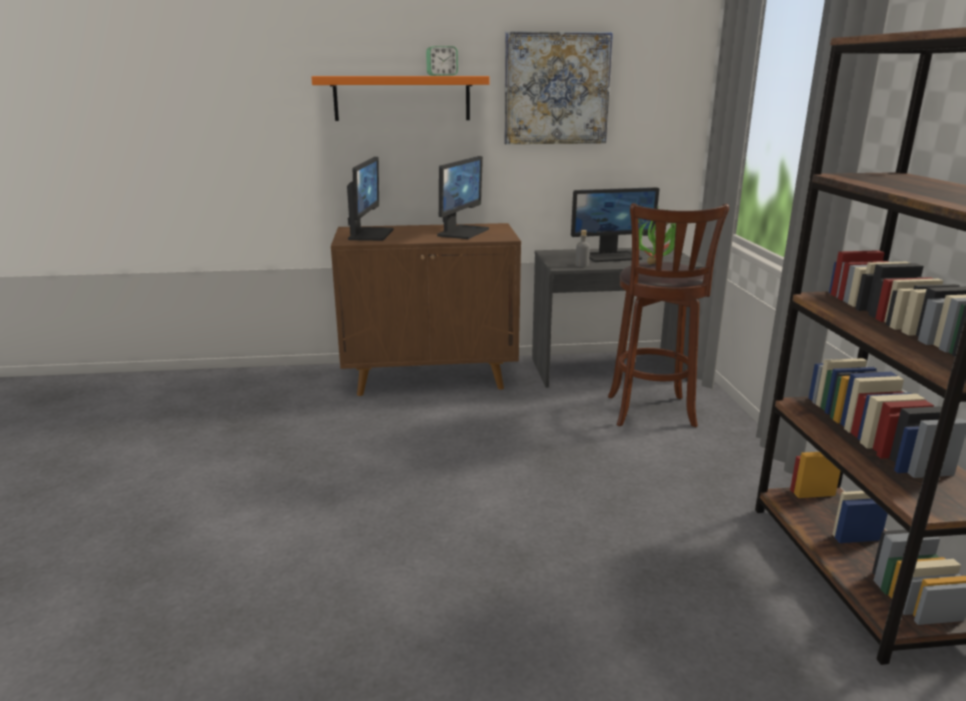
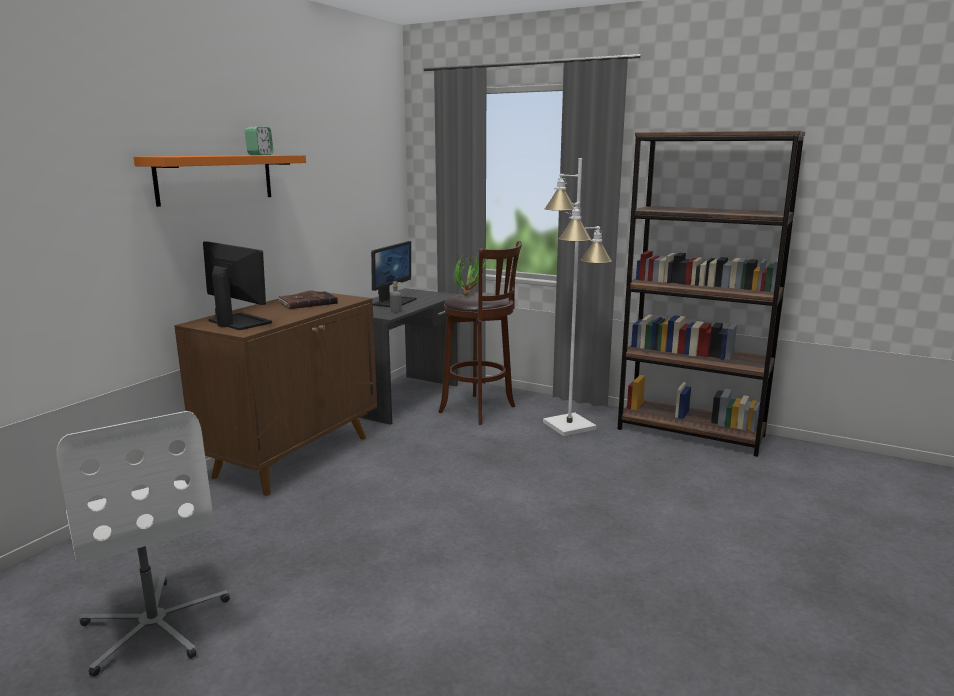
camera: 55 degrees left, 5 degrees down
monitor [437,156,489,239] -> brown book [277,291,338,309]
picture [504,31,613,144] -> none
none -> white office chair [57,411,230,677]
none -> white floor lamp [543,158,612,436]

